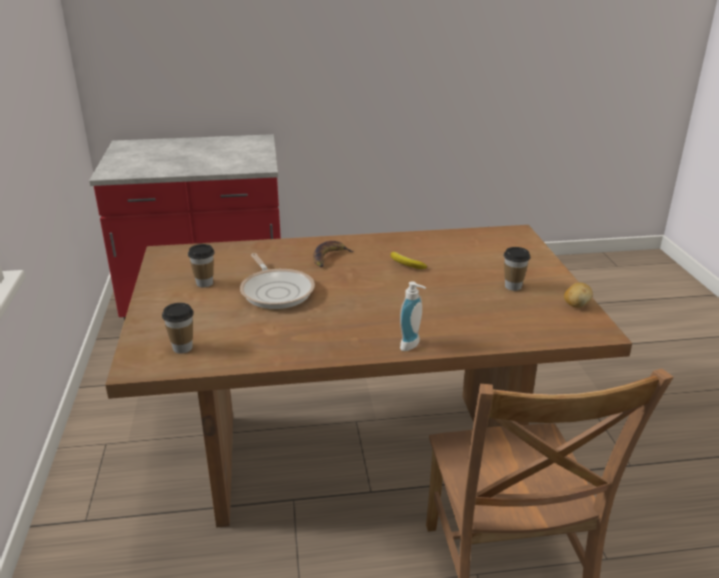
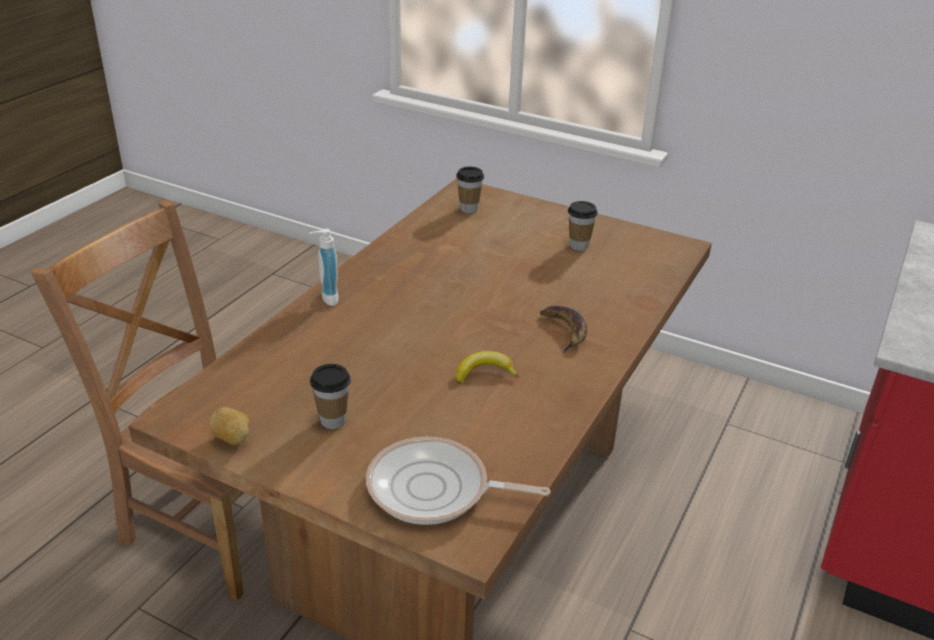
camera: 125 degrees right, 5 degrees up
frying pan [240,253,315,309] -> frying pan moved to [366,437,551,525]

